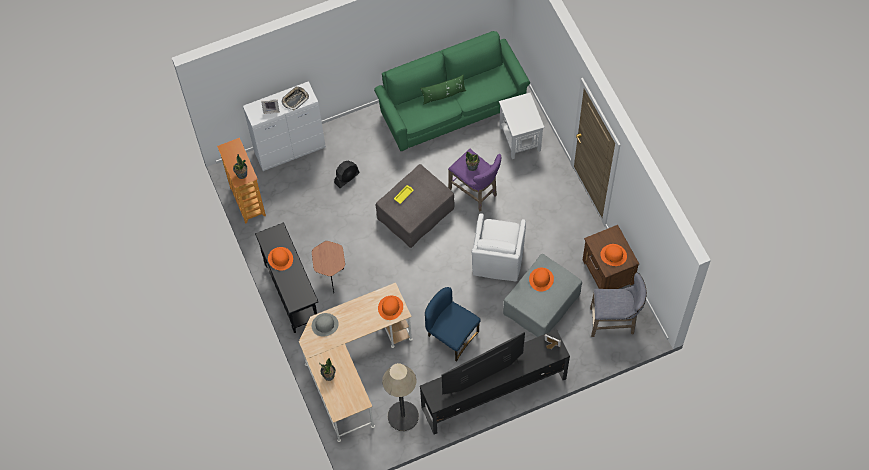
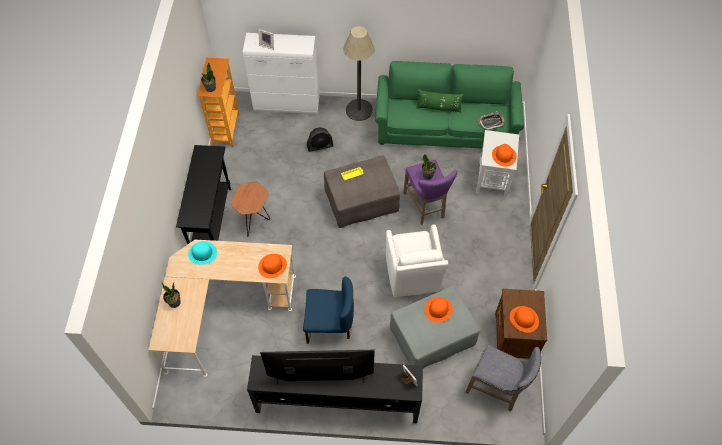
camera: 25 degrees right, 5 degrees down
orange hat [268,247,293,271] -> orange hat moved to [492,144,517,167]
tray [282,86,309,111] -> tray moved to [478,111,505,130]
grey hat [312,313,339,337] -> turquoise hat [188,241,217,265]
floor lamp [382,363,419,431] -> floor lamp moved to [343,26,375,121]
blue chair [425,287,481,362] -> blue chair turned 120 degrees clockwise [303,277,354,344]
white armchair [472,213,526,282] -> white armchair turned 45 degrees counterclockwise [386,224,448,297]

